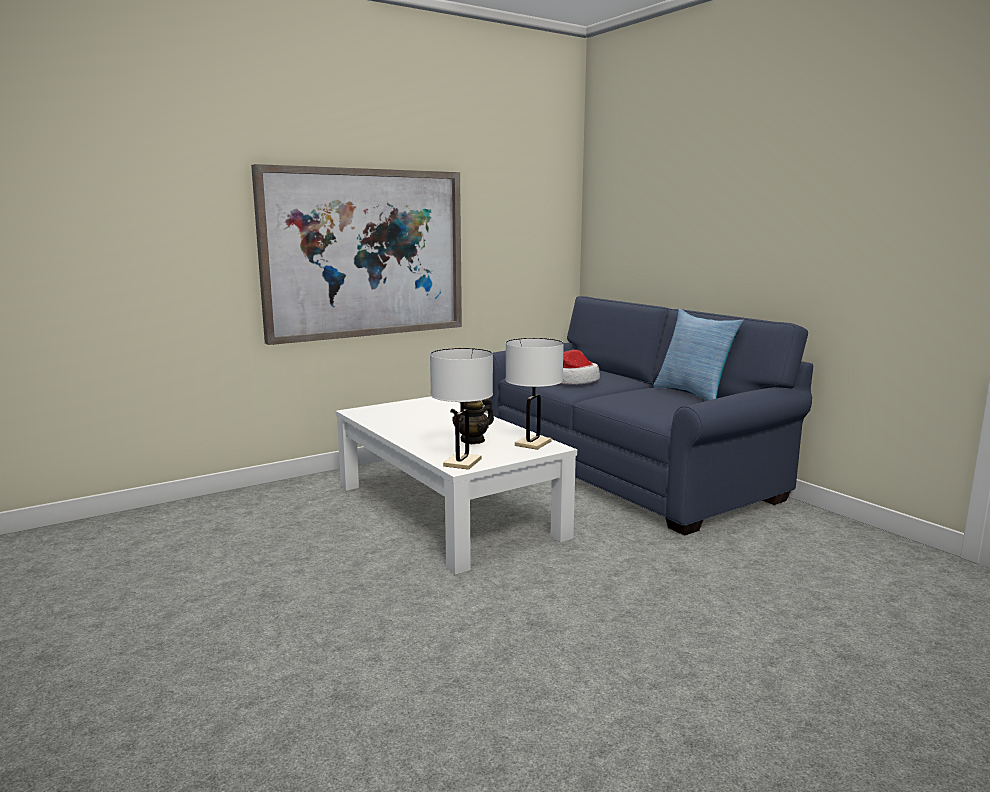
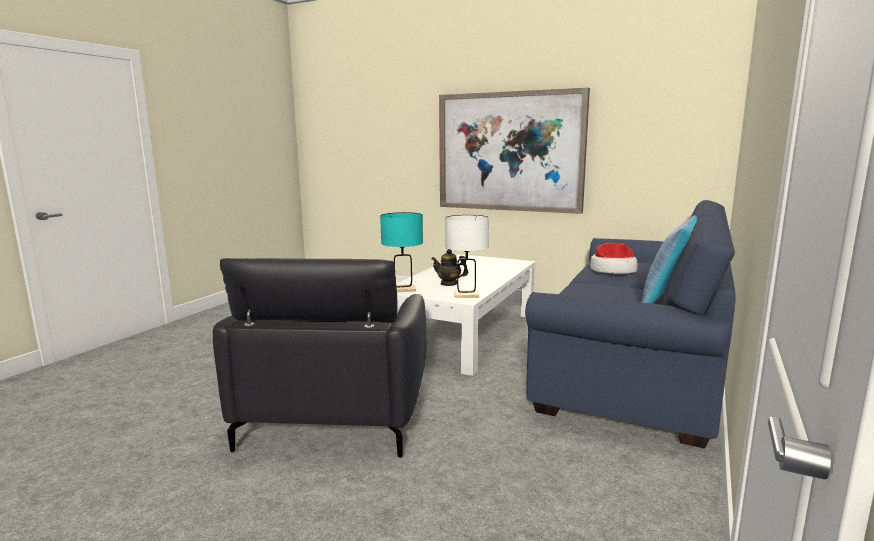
camera: 60 degrees right, 0 degrees up
white table lamp [430,348,493,470] -> turquoise table lamp [380,212,423,292]
none -> black armchair [213,258,426,458]

